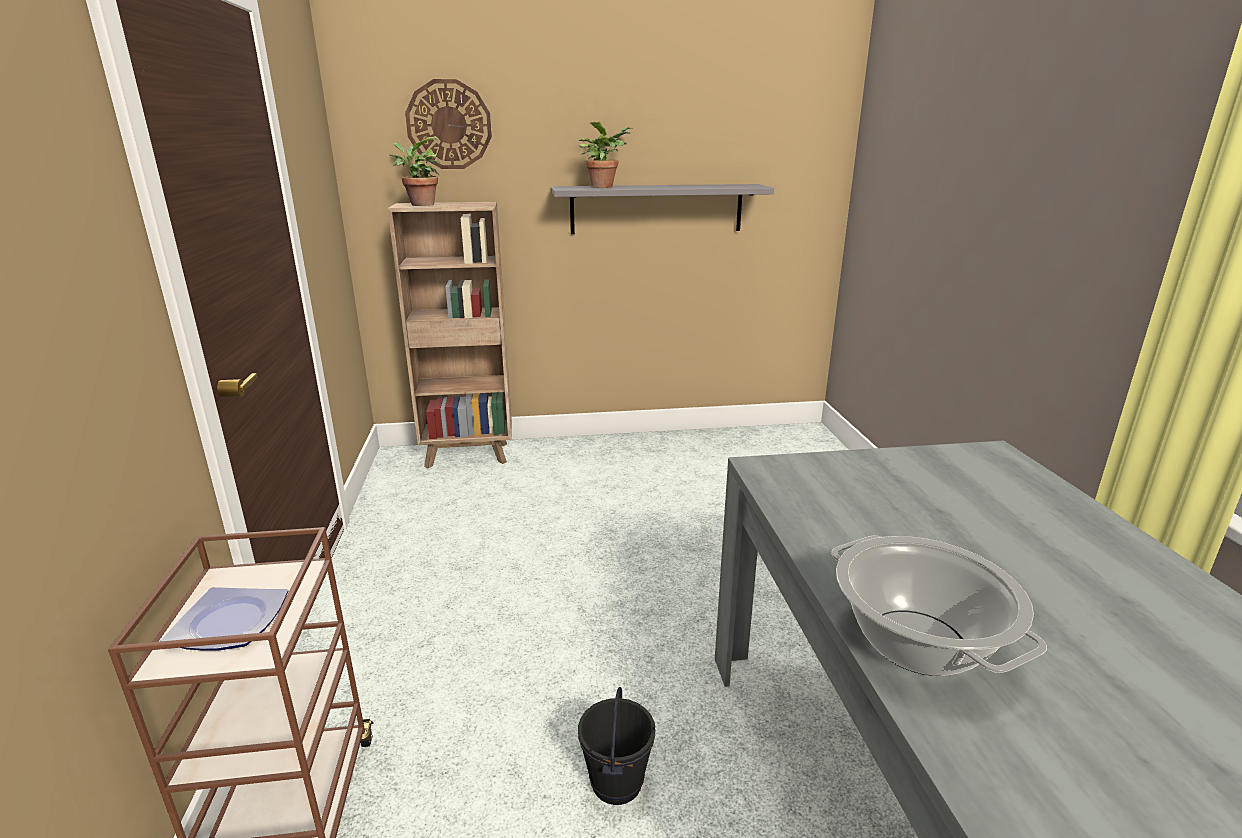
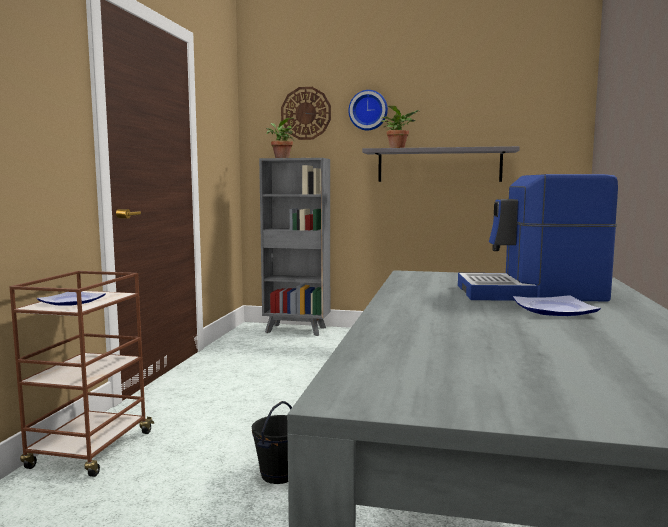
camera: 20 degrees right, 15 degrees down
brown bookcase [388,202,512,468] -> grey bookcase [259,158,330,336]
cooking pot [831,536,1047,676] -> none
none -> wall clock [348,90,388,130]
none -> coffee machine [458,174,618,301]
none -> plate [513,295,601,316]

